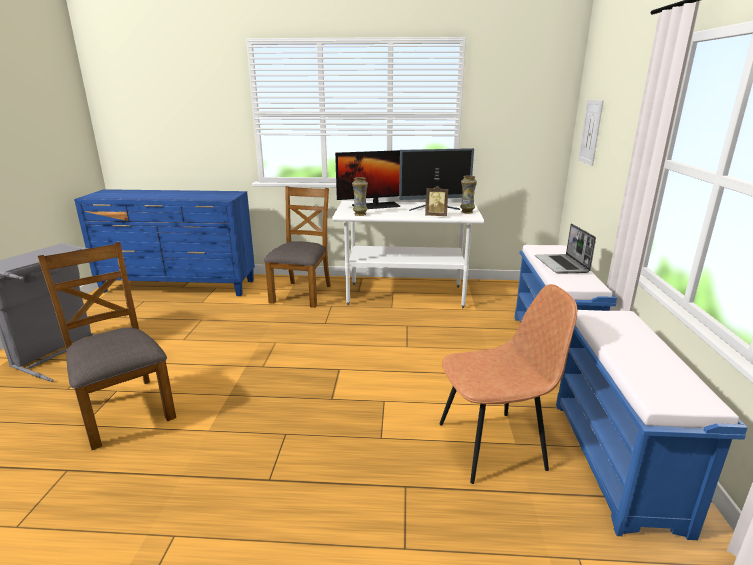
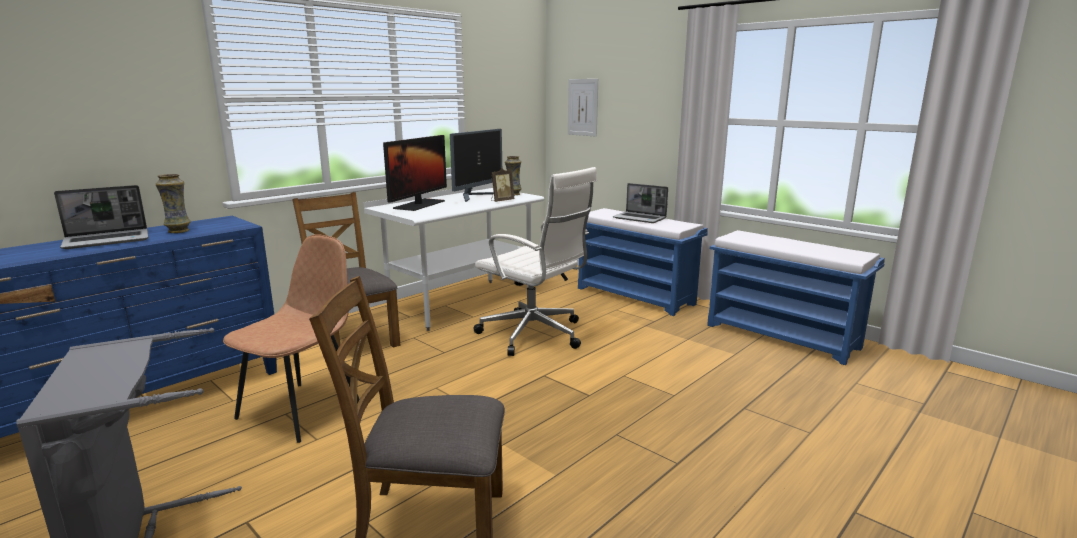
camera: 50 degrees left, 5 degrees down
vase [352,177,368,216] -> vase moved to [155,174,191,233]
brown chair [439,284,577,484] -> brown chair moved to [223,234,359,443]
none -> laptop [54,185,149,249]
none -> white office chair [473,167,597,356]

